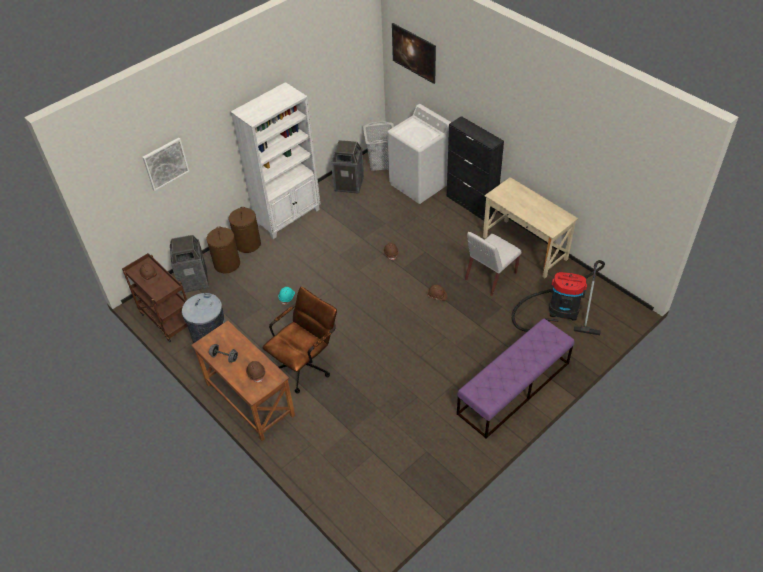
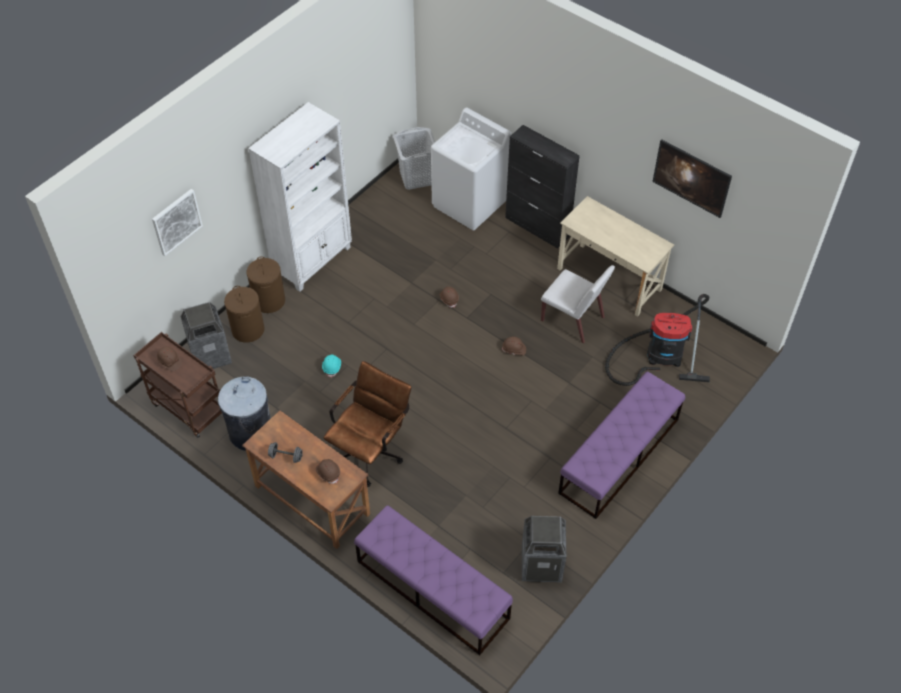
camera: 10 degrees left, 5 degrees up
trash can [331,140,364,194] -> trash can moved to [522,516,566,583]
picture [392,23,436,84] -> picture moved to [652,139,732,218]
white chair [465,232,521,296] -> white chair turned 90 degrees counterclockwise [541,265,615,344]
none -> purple bench [354,505,513,655]

